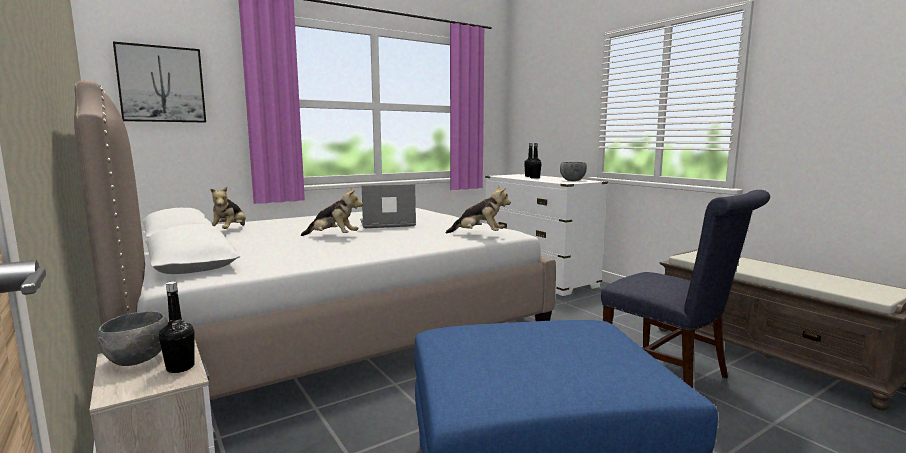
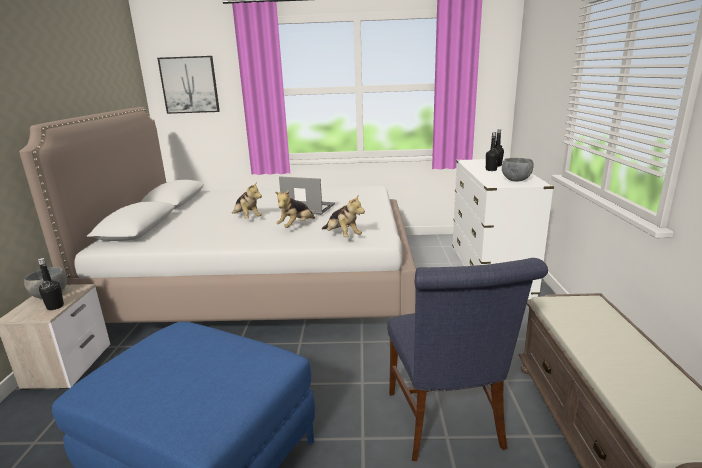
camera: 35 degrees right, 10 degrees up
plush toy [211,187,246,229] -> plush toy moved to [275,190,315,228]

